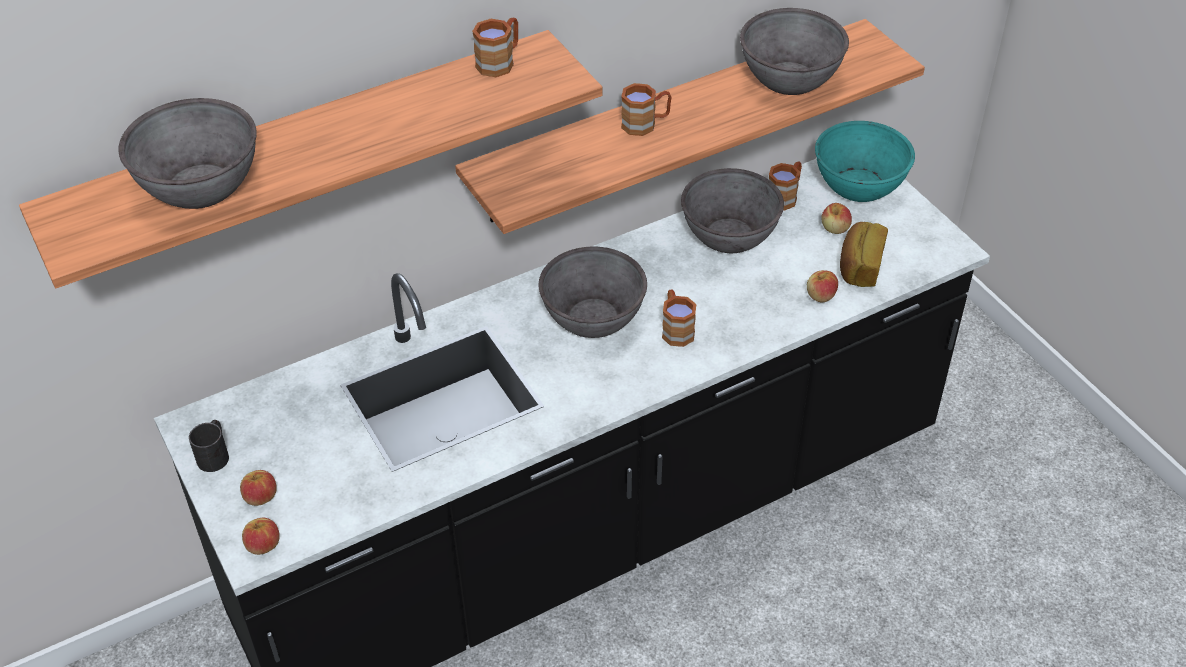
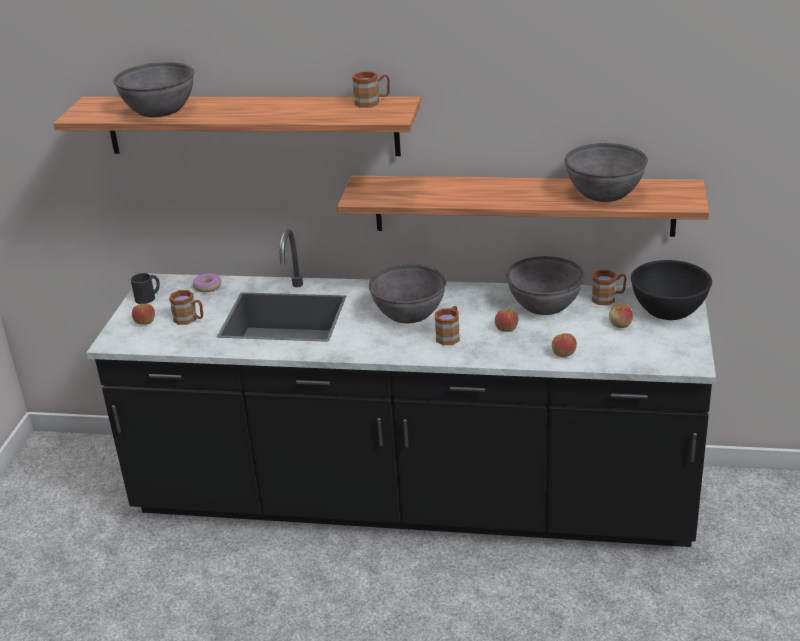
camera: 40 degrees right, 15 degrees down
apple [242,518,280,555] -> apple moved to [495,310,518,332]
brown mug [621,83,671,136] -> brown mug moved to [169,290,203,325]
turquoise bowl [815,121,915,202] -> black bowl [631,260,712,320]
bread [840,222,888,287] -> none
none -> donut [193,273,222,292]

